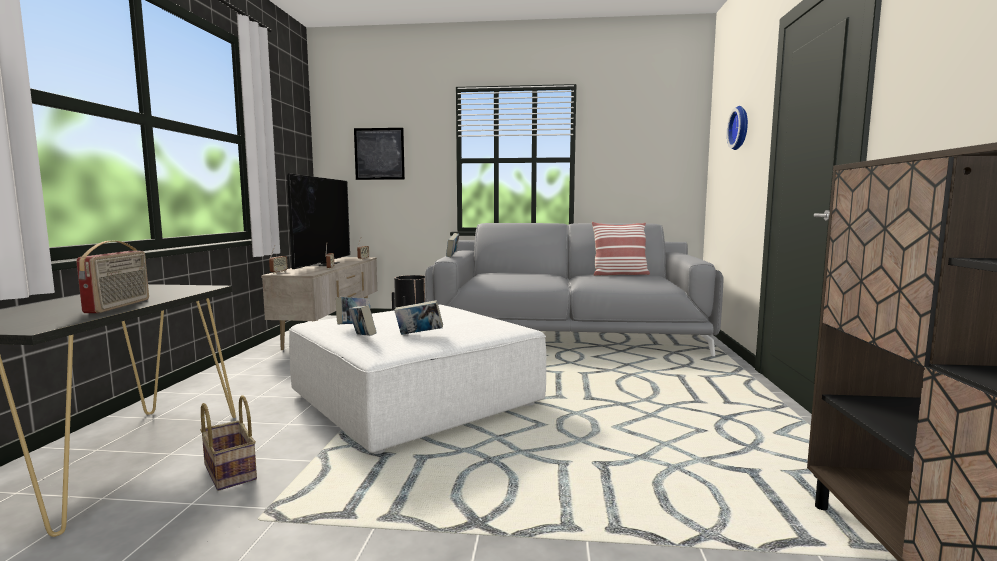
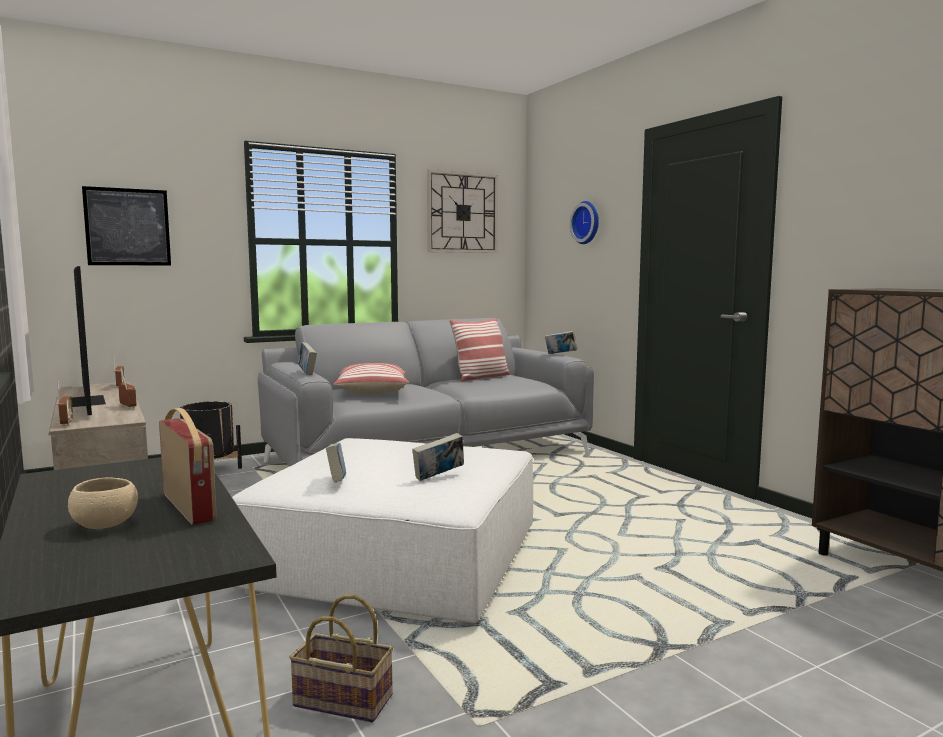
camera: 35 degrees left, 0 degrees up
book [349,305,377,336] -> book moved to [545,331,578,354]
none -> beige bowl [68,477,138,529]
none -> pillow [333,363,409,394]
none -> wall clock [427,170,498,253]

